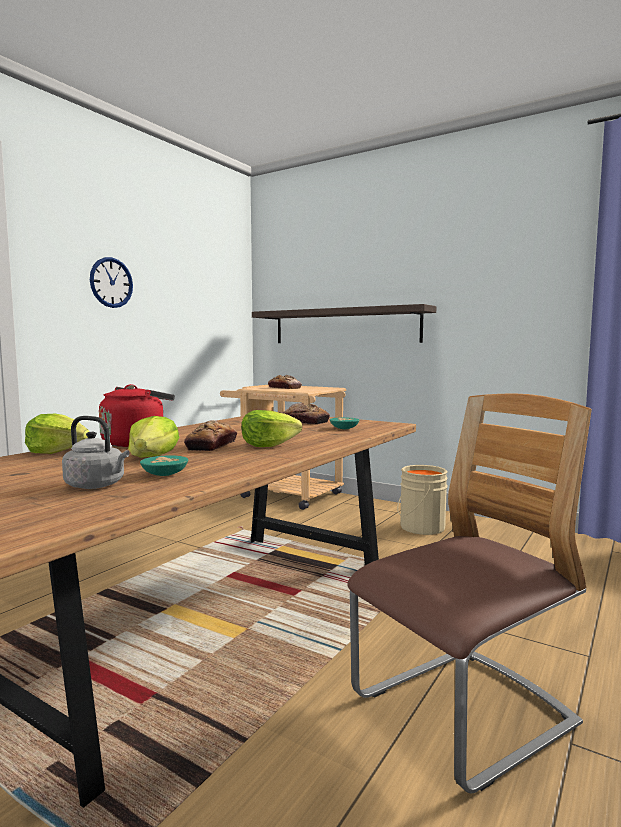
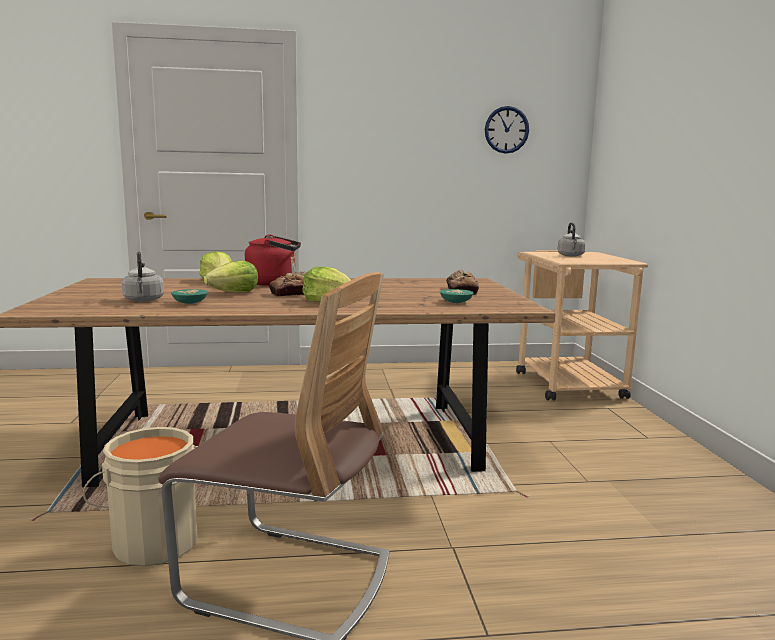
camera: 50 degrees right, 5 degrees up
wall clock [90,257,133,308] -> wall clock moved to [485,106,529,154]
shelf [252,304,436,343] -> none
bread [268,375,302,389] -> grey kettle [557,222,586,257]
beige bucket [397,465,448,535] -> beige bucket moved to [83,427,198,566]

